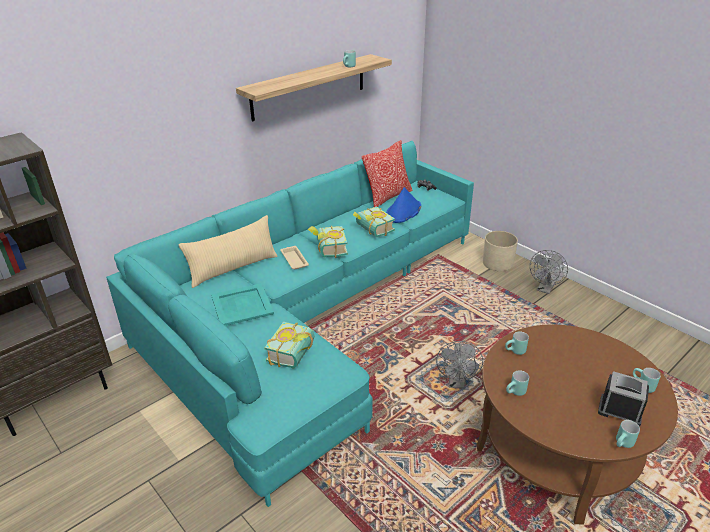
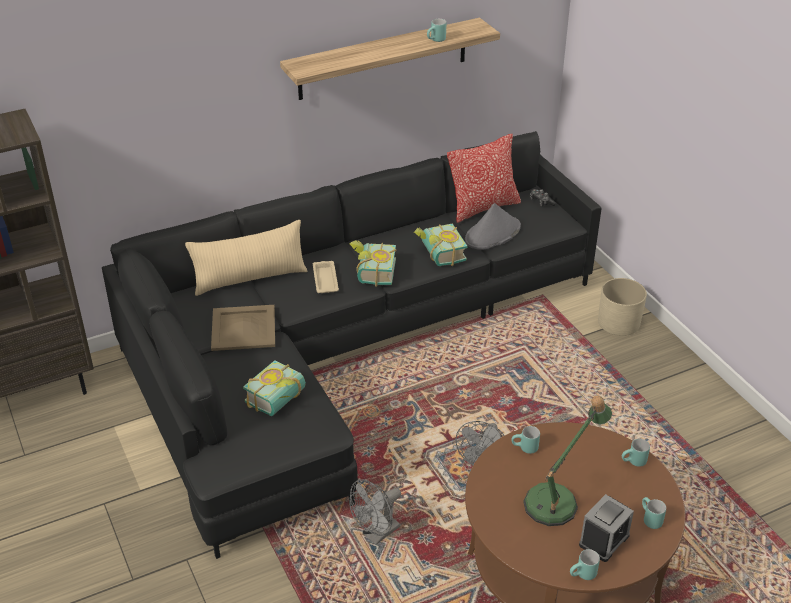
camera: 15 degrees right, 5 degrees up
turquoise sofa [106,141,474,507] -> black sofa [102,131,602,559]
turquoise tray [211,283,274,326] -> beige tray [211,305,275,351]
blue hat [386,187,421,223] -> grey hat [465,203,521,250]
turquoise mug [506,370,529,396] -> turquoise mug moved to [622,439,650,467]
grey fan [530,250,568,294] -> grey fan moved to [349,479,401,545]
alarm clock [598,371,649,426] -> alarm clock turned 90 degrees clockwise [579,494,634,562]
none -> table lamp [523,395,612,526]

